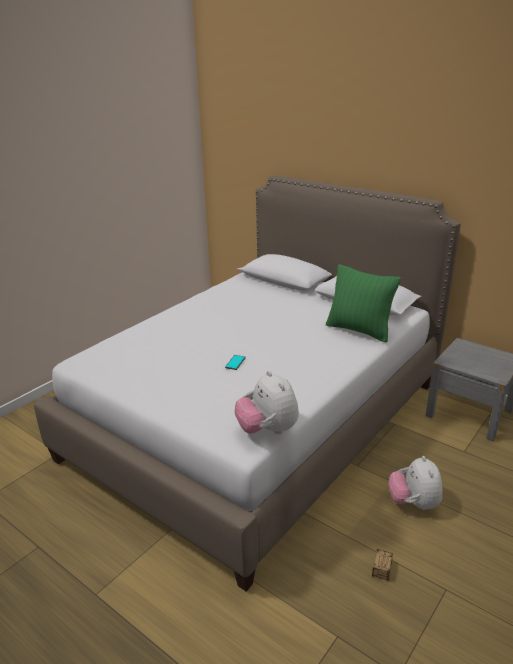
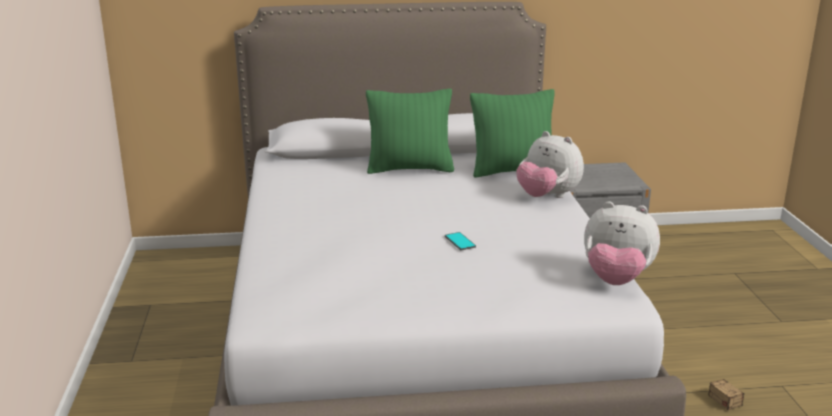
camera: 45 degrees left, 5 degrees down
plush toy [388,456,442,510] -> plush toy moved to [517,131,584,198]
none -> green pillow [366,89,454,174]

